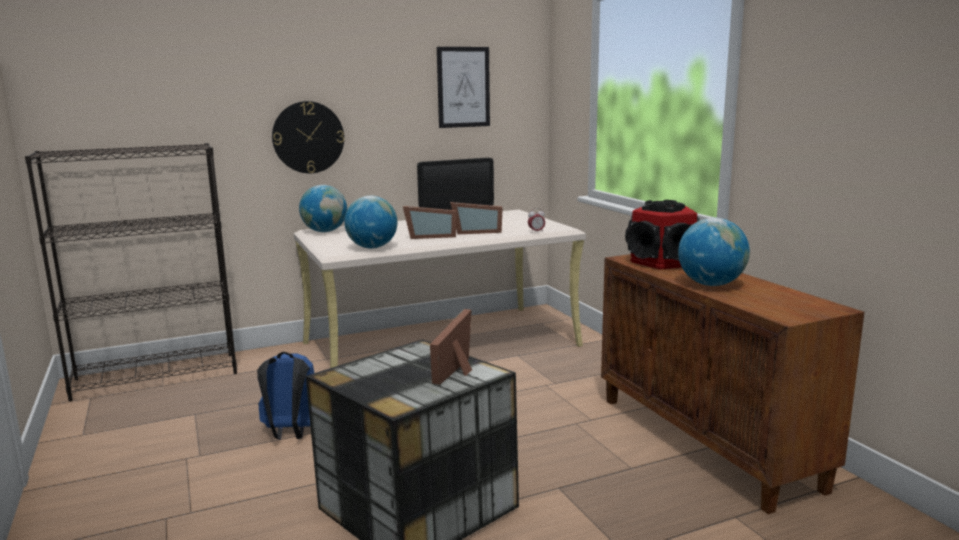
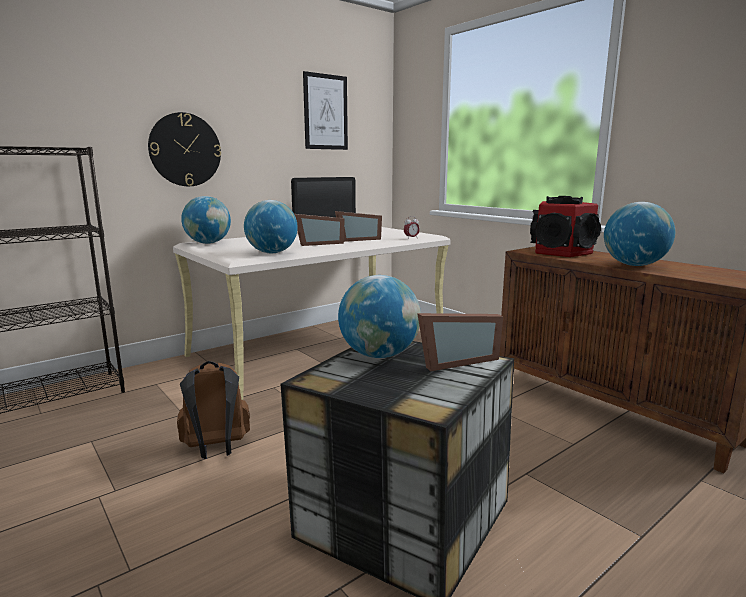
camera: 15 degrees left, 0 degrees up
blue backpack [257,352,314,440] -> brown backpack [177,361,250,459]
picture frame [430,309,472,385] -> picture frame turned 120 degrees counterclockwise [417,313,503,371]
none -> globe [338,275,421,358]

